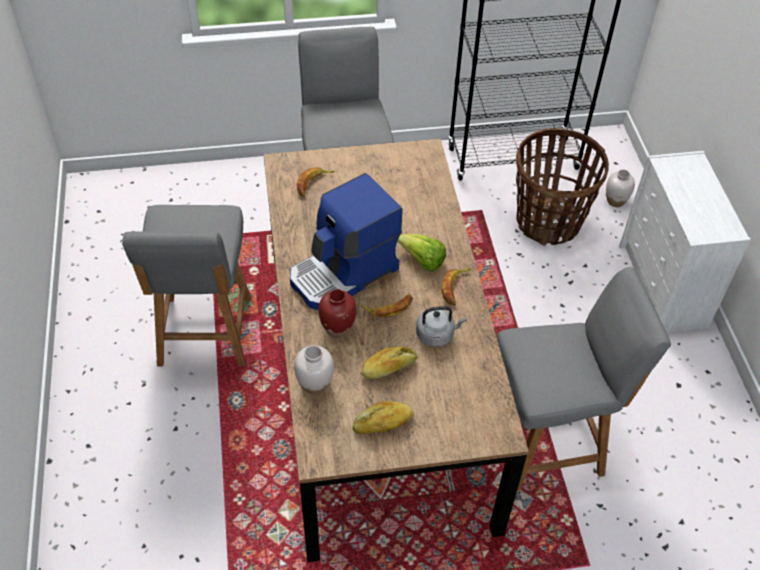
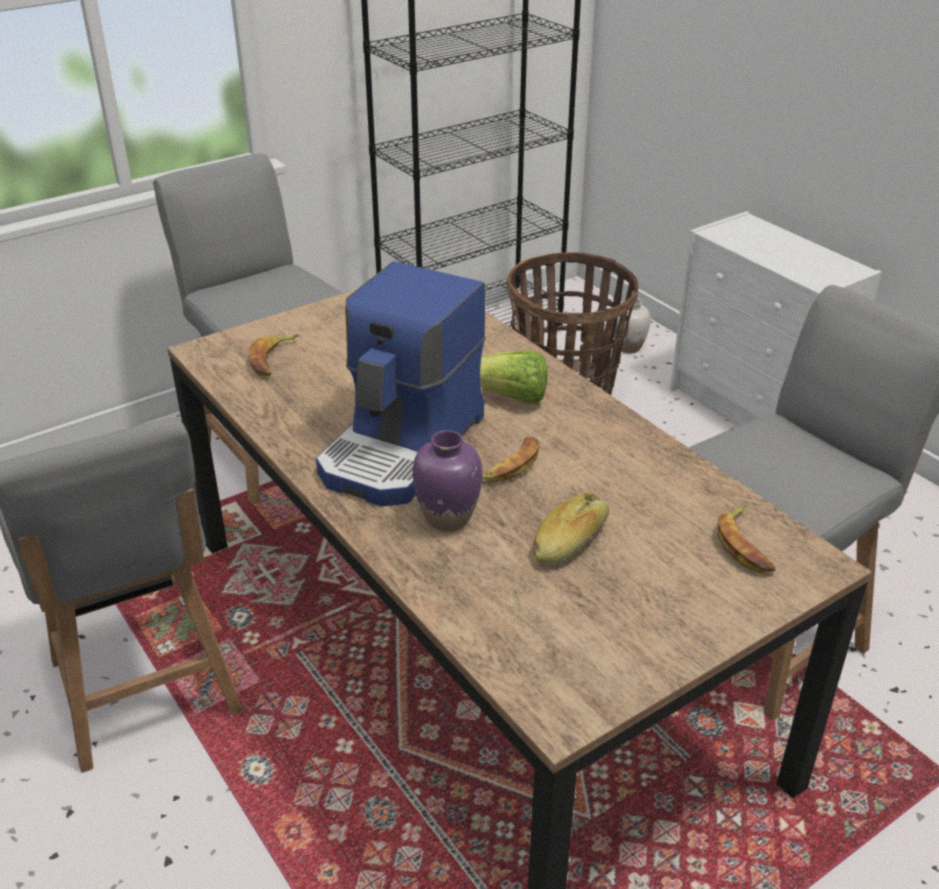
camera: 25 degrees left, 15 degrees down
white vase [294,345,334,395] -> none
red vase [318,289,357,338] -> purple vase [412,430,483,532]
bread [353,401,414,434] -> none
grey kettle [416,306,467,347] -> none
banana [442,268,471,306] -> banana moved to [718,504,776,573]

